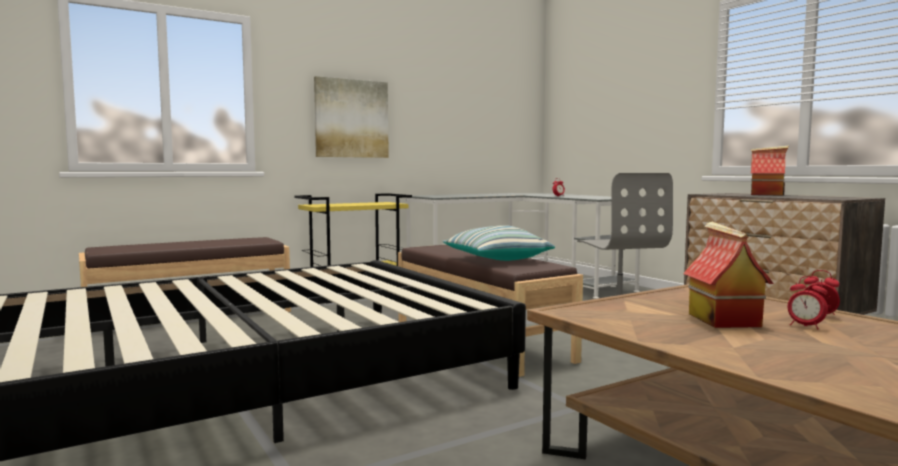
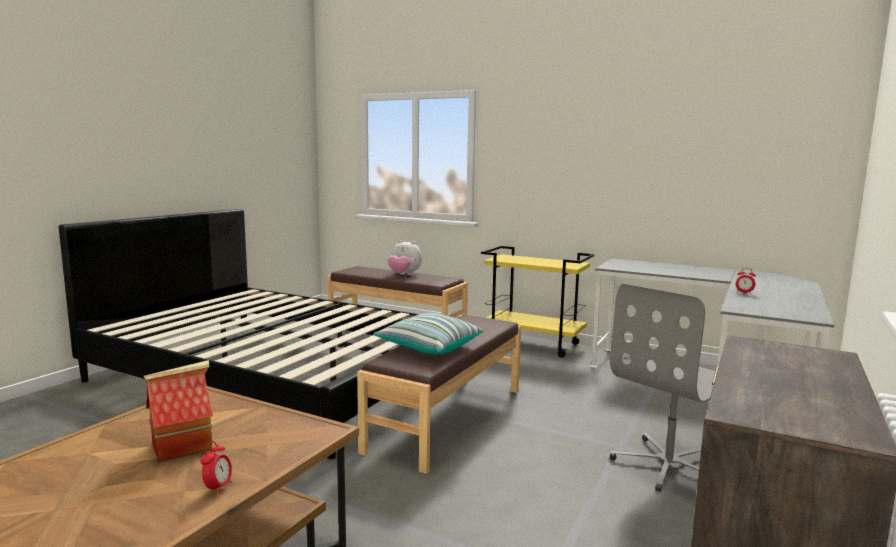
camera: 60 degrees right, 5 degrees up
picture [314,76,389,158] -> none
toy house [751,146,789,196] -> none
alarm clock [788,276,828,329] -> none
none -> plush toy [388,240,422,275]

